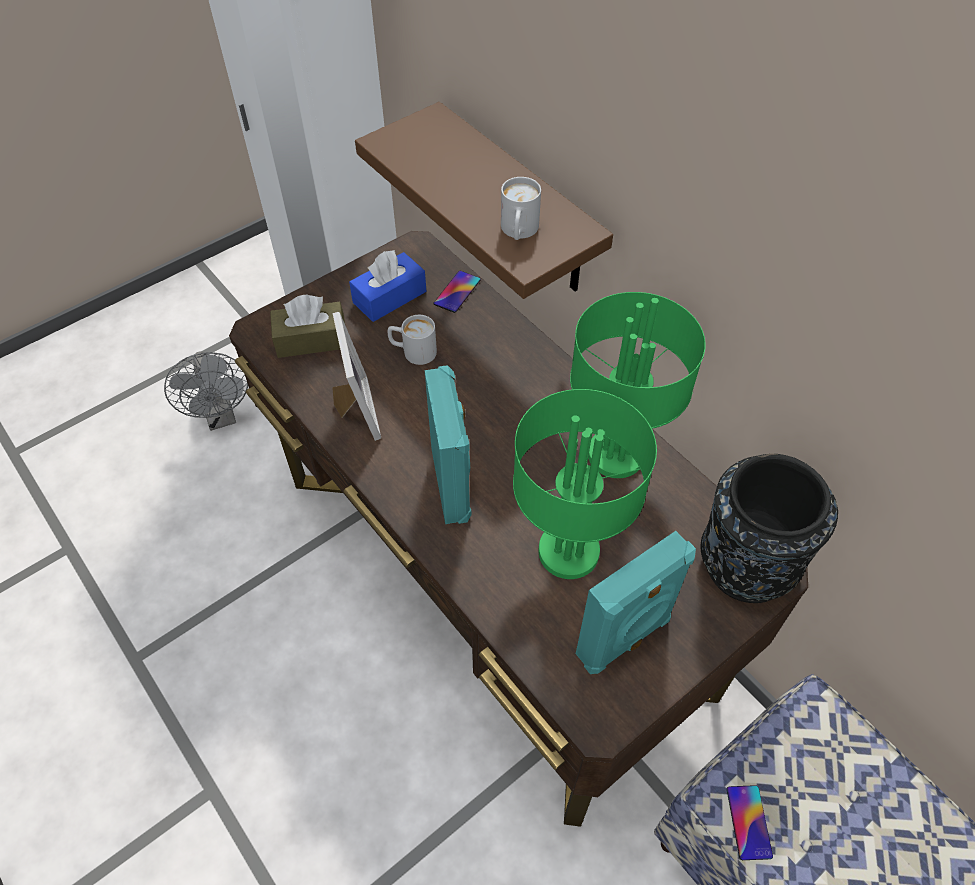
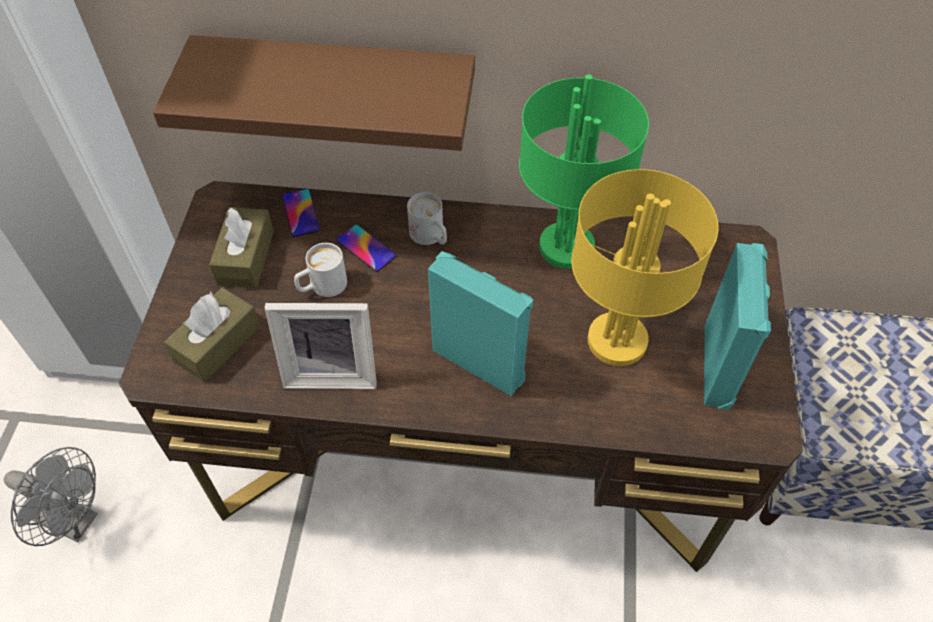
camera: 45 degrees left, 0 degrees up
picture frame [332,312,381,441] -> picture frame turned 150 degrees clockwise [264,303,377,389]
blue tissue box [349,250,426,322] -> brown tissue box [209,207,274,289]
white mug [501,177,541,240] -> white mug moved to [407,192,447,245]
green table lamp [513,389,657,579] -> yellow table lamp [571,169,718,366]
black vase [700,454,838,603] -> none
phone [727,785,773,860] -> phone moved to [336,225,397,272]

